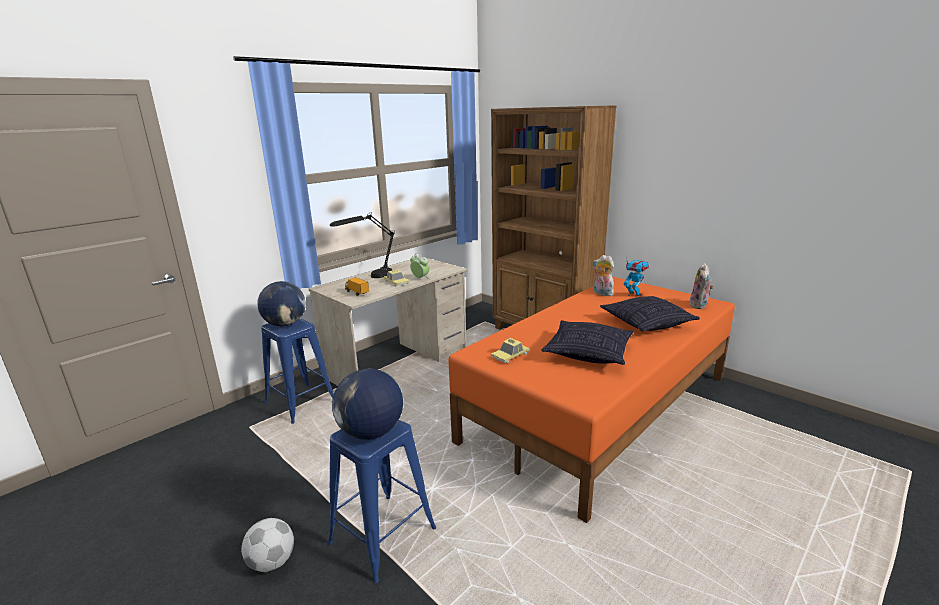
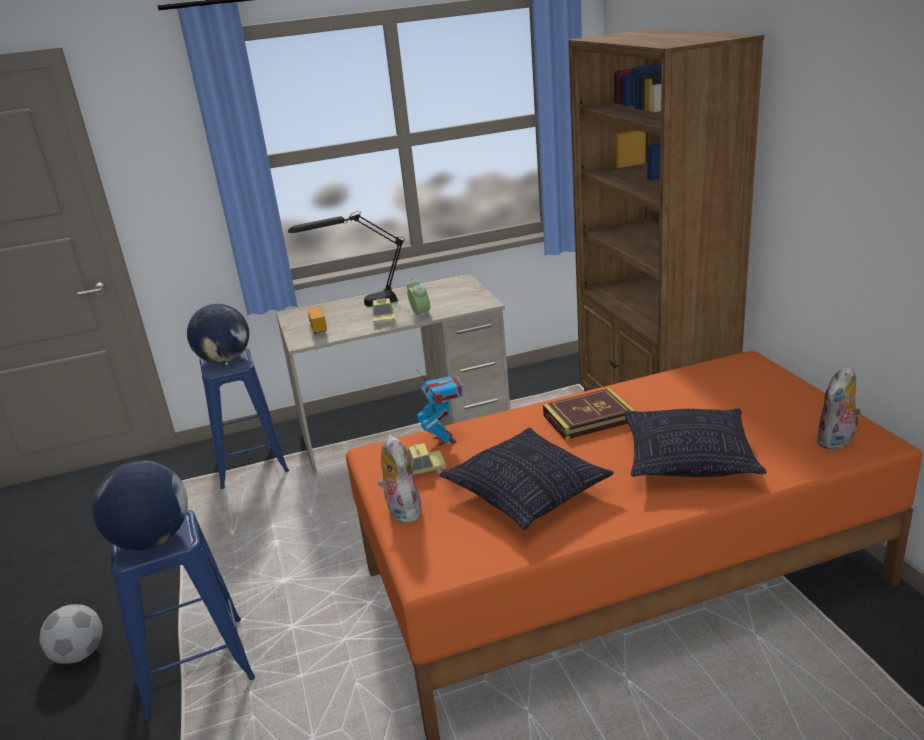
camera: 30 degrees right, 5 degrees up
plush toy [593,255,614,296] -> plush toy moved to [378,435,422,523]
toy robot [624,258,649,297] -> toy robot moved to [417,370,463,446]
none -> book [543,388,635,440]

